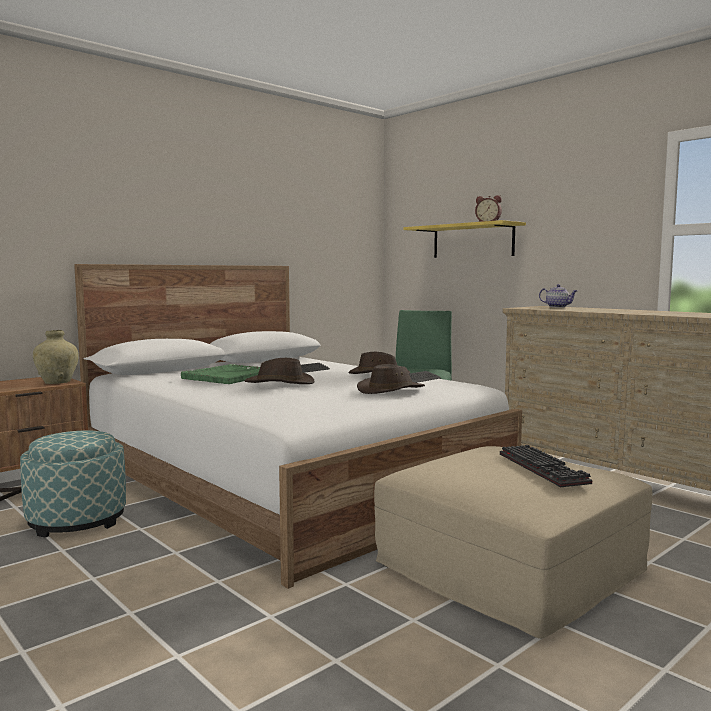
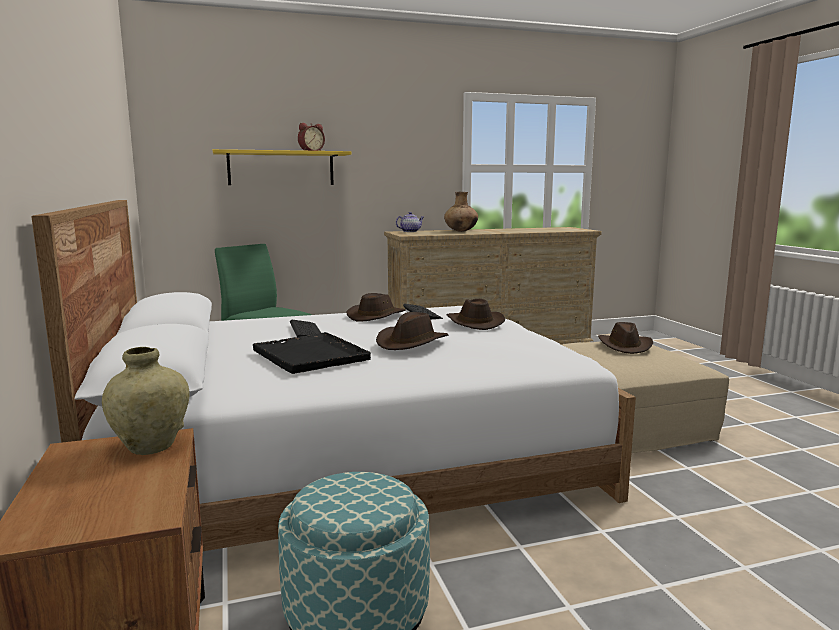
camera: 65 degrees left, 5 degrees up
green tray [181,364,260,384] -> black tray [253,332,371,374]
keyboard [500,445,592,487] -> brown hat [598,322,653,354]
none -> brown vase [444,192,478,232]

